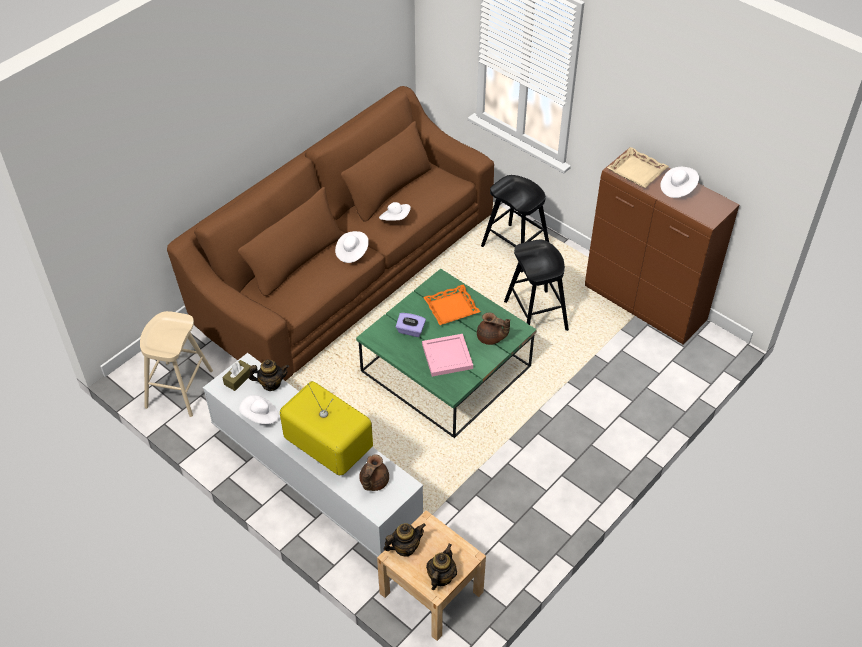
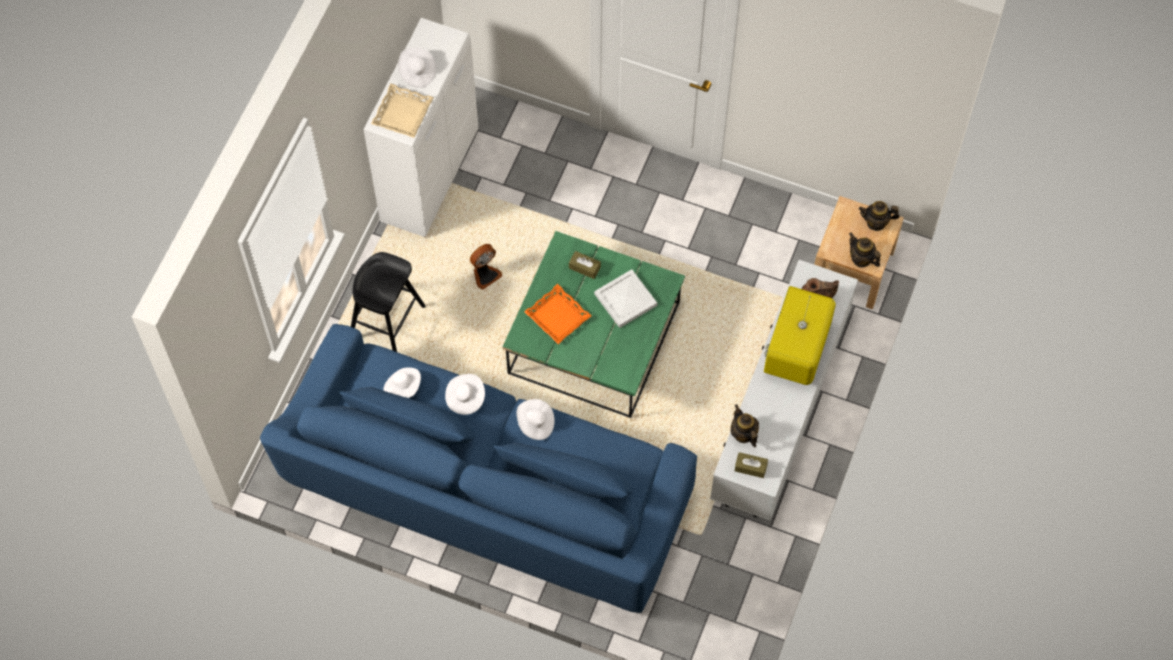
camera: 110 degrees left, 15 degrees up
beige stool [140,311,213,417] -> none
brown sofa [167,86,494,381] -> blue sofa [260,324,697,613]
white hat [239,395,279,424] -> white hat moved to [383,367,421,398]
purple tissue box [396,313,426,337] -> none
pink tray [422,334,473,377] -> white tray [594,269,657,328]
brown teapot [477,312,510,345] -> brown tissue box [569,251,601,279]
black stool [504,240,569,331] -> fan [470,244,502,289]
brown cabinet [585,148,739,345] -> white cabinet [364,18,478,237]

